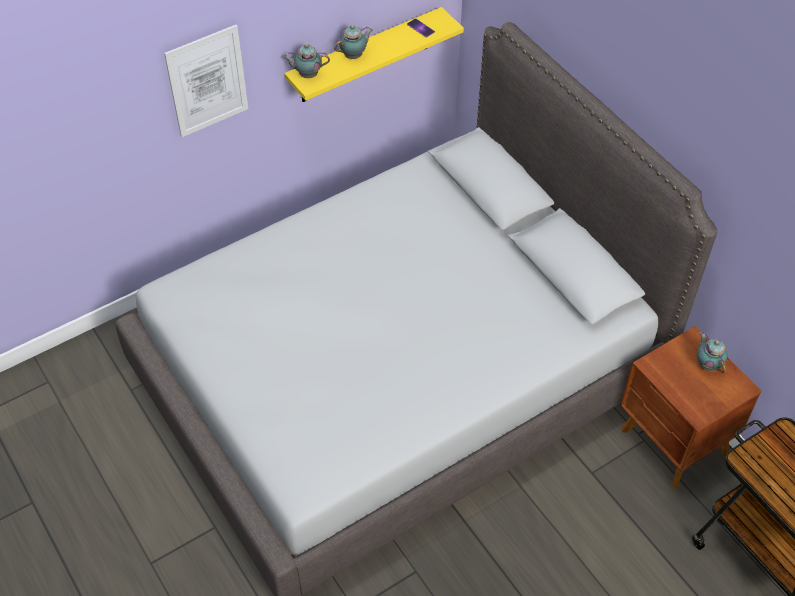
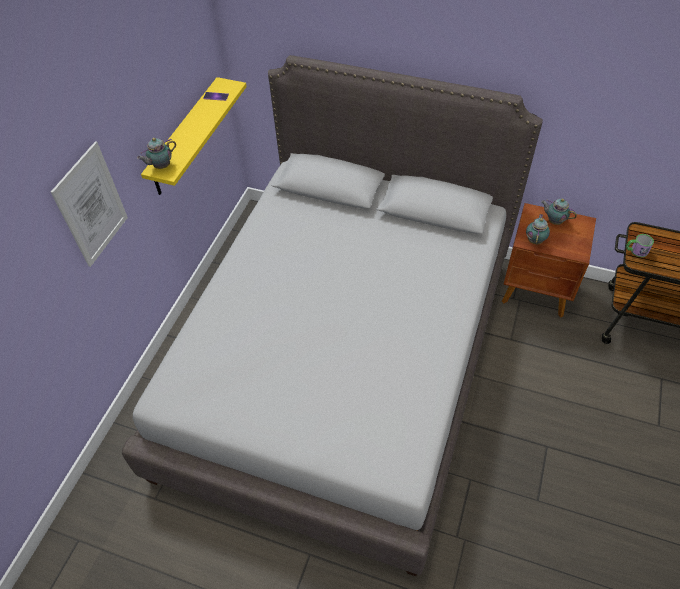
camera: 35 degrees left, 0 degrees up
teapot [334,25,373,59] -> teapot moved to [526,214,550,244]
none -> mug [626,234,654,257]

